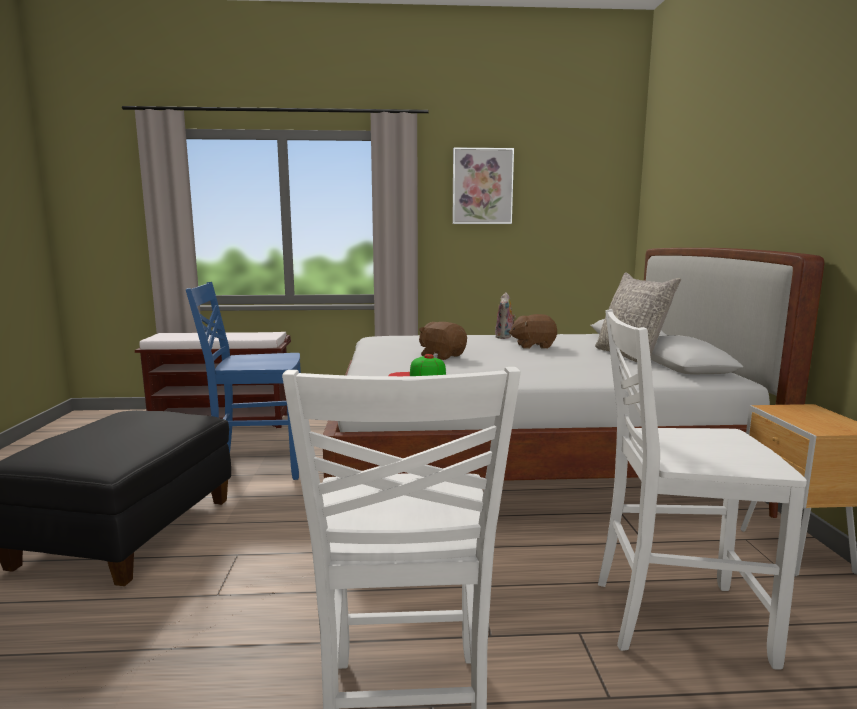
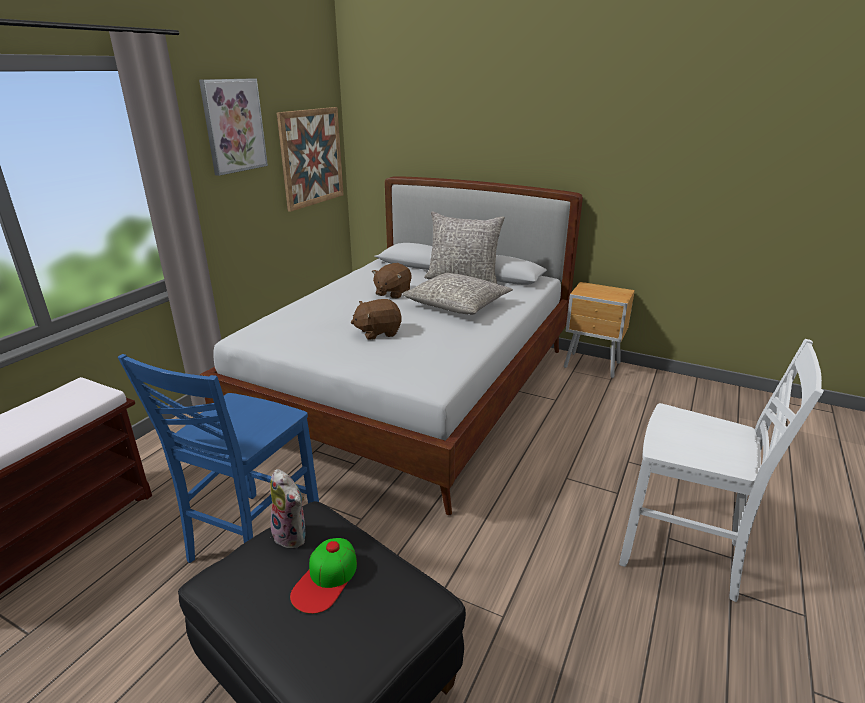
camera: 60 degrees left, 15 degrees up
cap [388,354,446,376] -> cap moved to [290,538,357,614]
plush toy [495,292,516,339] -> plush toy moved to [269,469,305,549]
white chair [598,309,807,670] -> none
none -> picture [277,107,344,212]
none -> grey pillow [403,273,513,315]

